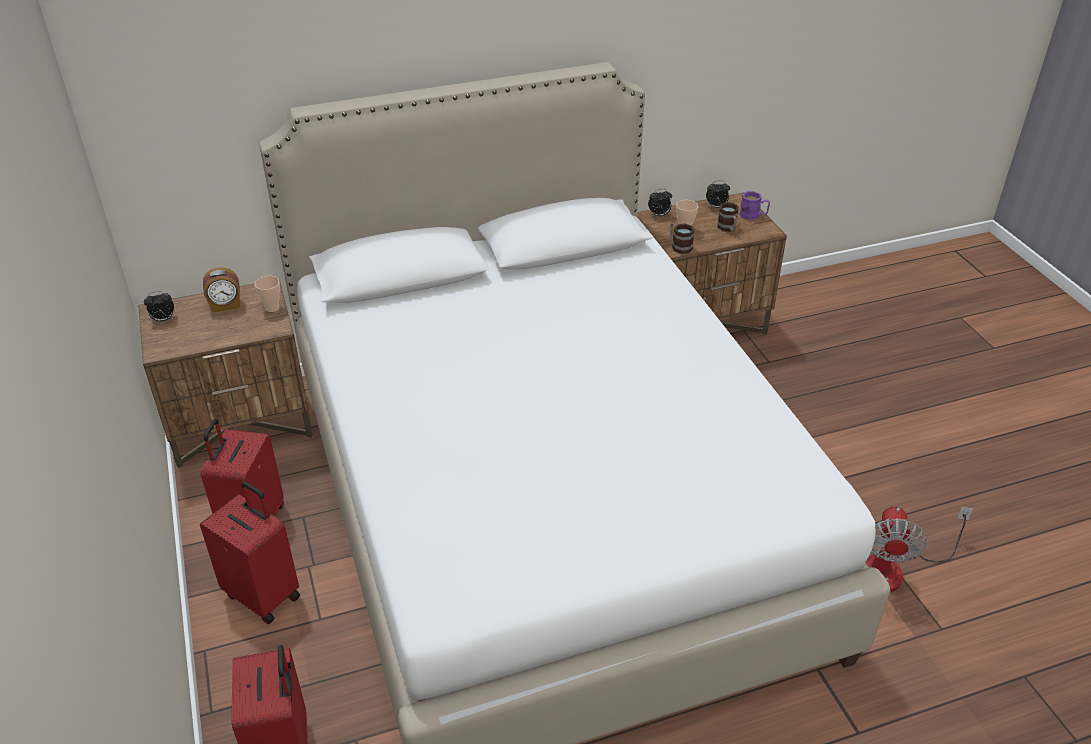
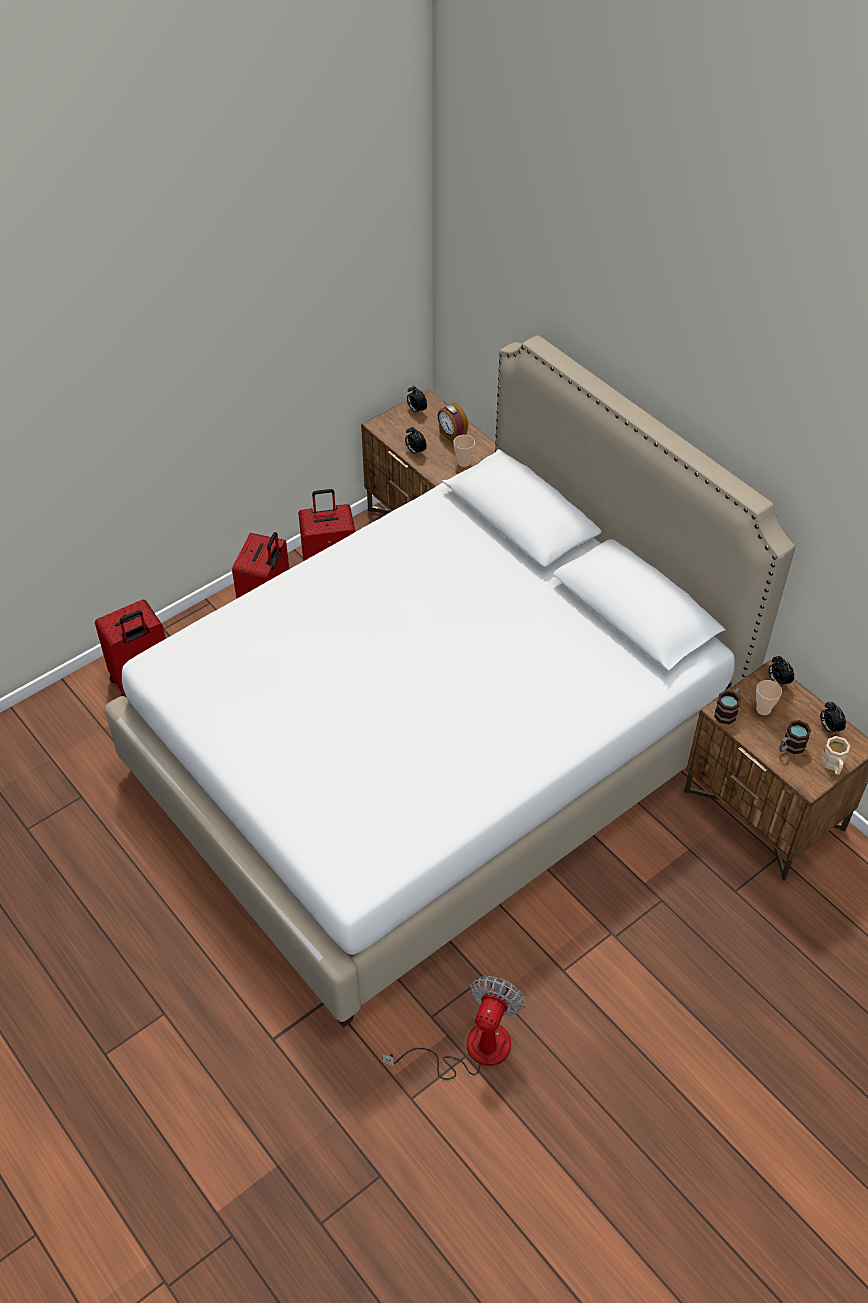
camera: 70 degrees right, 10 degrees up
purple mug [740,191,770,220] -> beige mug [821,736,850,775]
fan [866,507,973,592] -> fan turned 120 degrees clockwise [382,976,525,1080]
none -> alarm clock [405,426,427,456]

